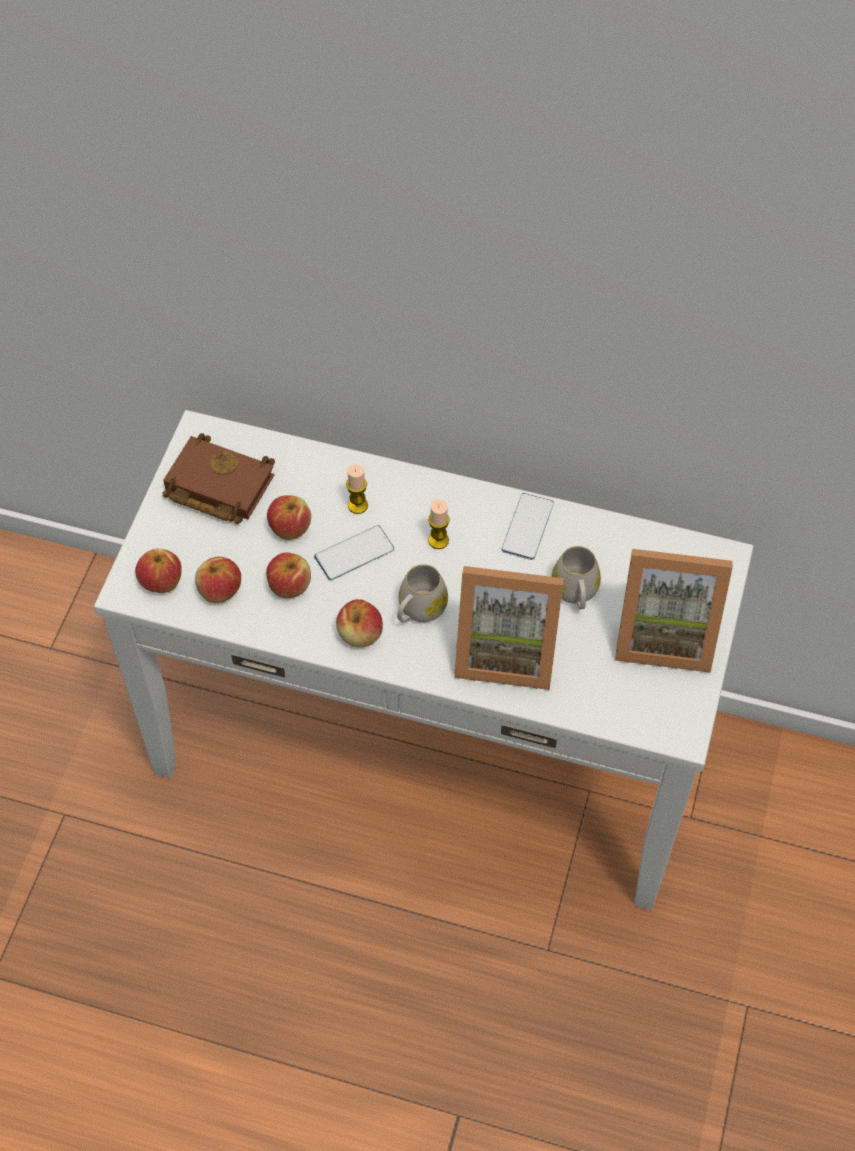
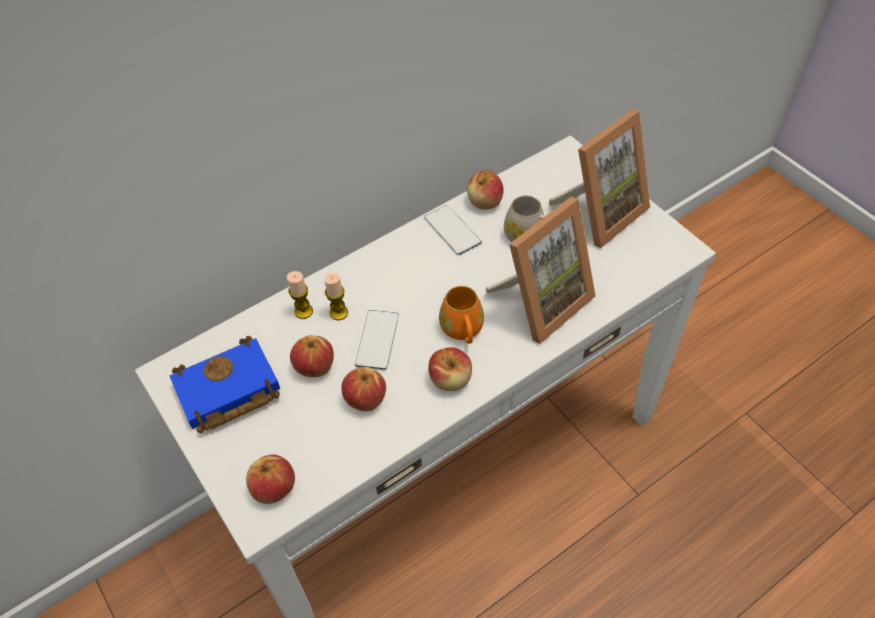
camera: 50 degrees left, 5 degrees down
brown book [162,433,275,524] -> blue book [170,336,280,433]
apple [195,557,241,603] -> apple moved to [467,170,504,210]
white mug [397,564,448,623] -> orange mug [439,286,484,344]
candle [428,499,450,549] -> candle moved to [287,271,313,319]

